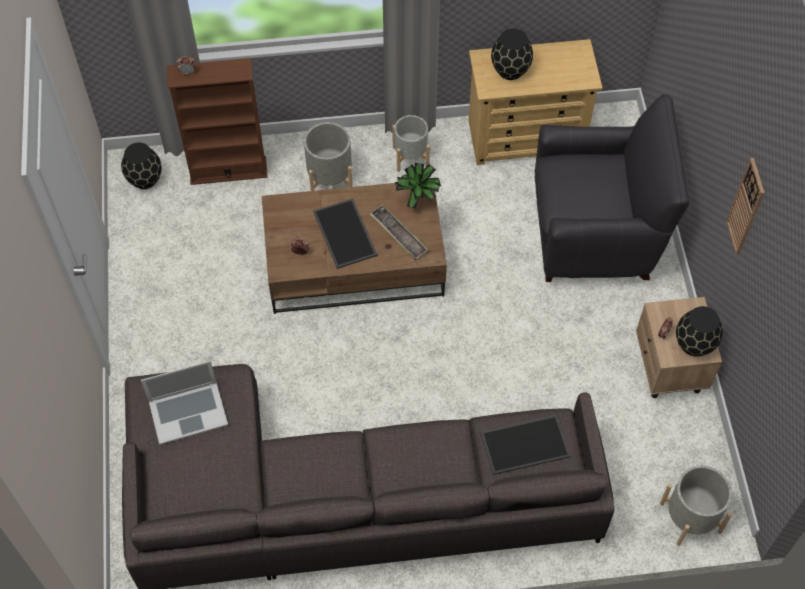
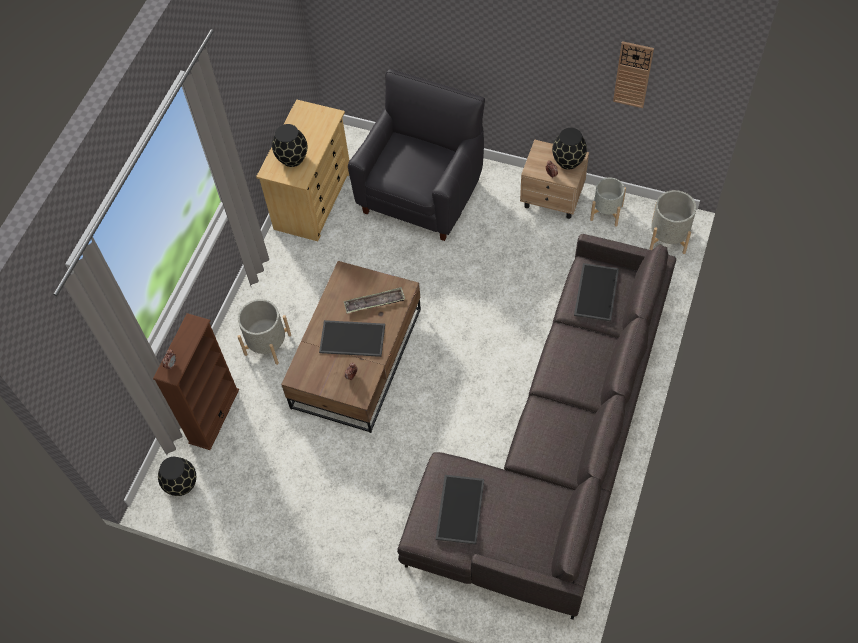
camera: 60 degrees left, 0 degrees up
laptop [141,361,228,445] -> tray [436,475,484,544]
grey planter [392,115,430,172] -> grey planter moved to [590,177,626,227]
potted plant [395,162,441,209] -> none
wall clock [726,158,765,255] -> wall clock moved to [613,41,654,108]

